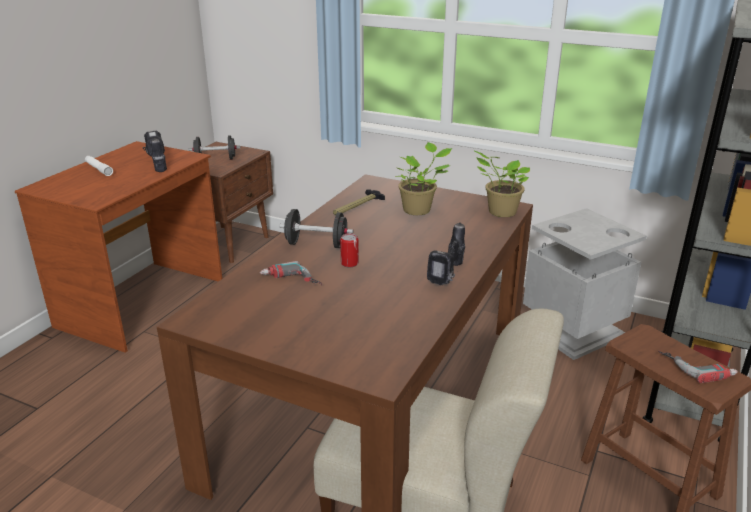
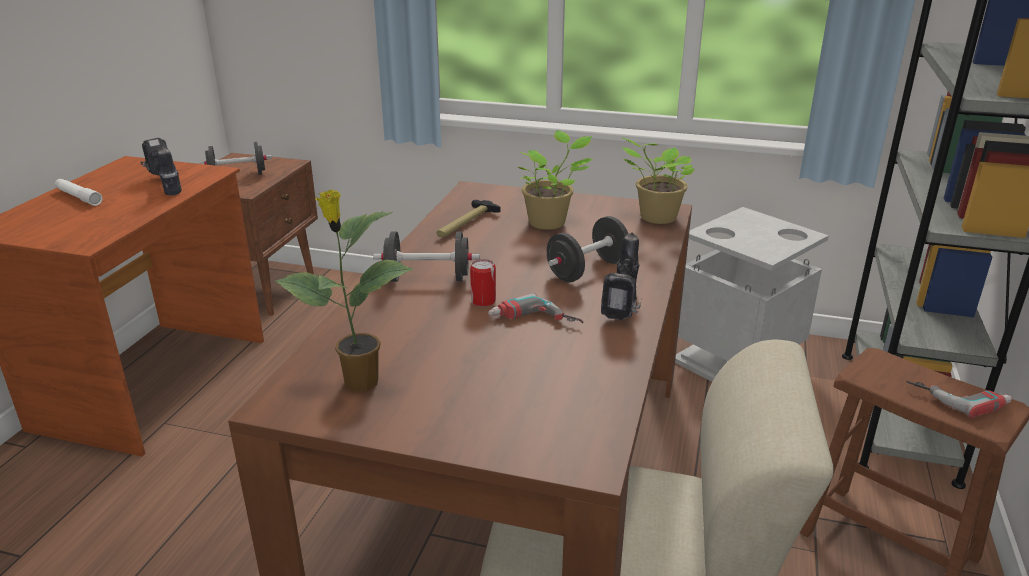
camera: 10 degrees left, 0 degrees up
power drill [260,261,322,285] -> power drill moved to [488,293,584,323]
none -> potted plant [275,189,413,391]
none -> black dumbbell [547,216,628,283]

